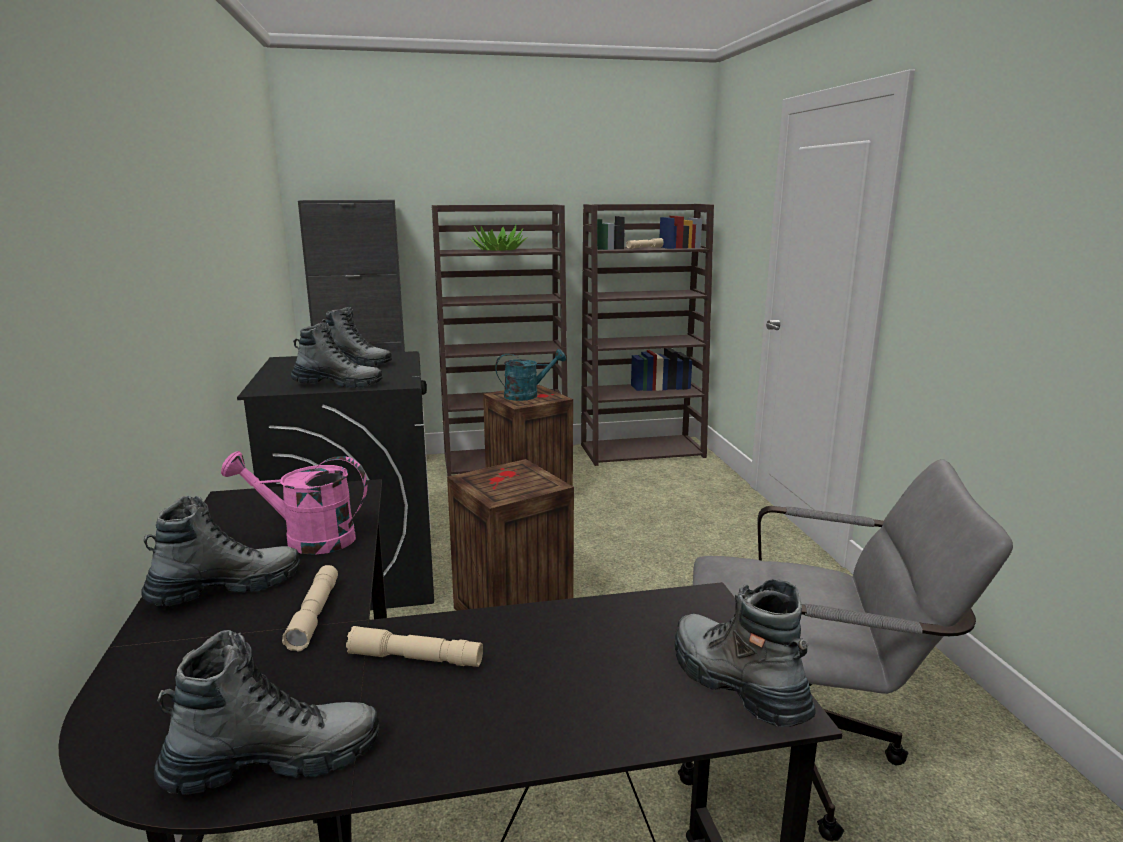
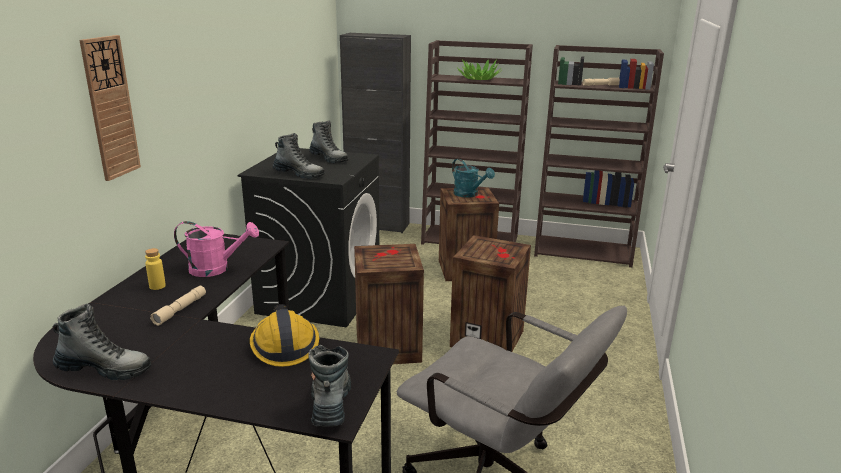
camera: 25 degrees right, 5 degrees up
boot [141,496,300,606] -> yellow bottle [145,248,166,290]
pink watering can [221,451,367,555] -> pink watering can turned 150 degrees clockwise [174,221,259,277]
beige flashlight [346,626,483,667] -> none
turquoise watering can [495,349,566,401] -> turquoise watering can turned 45 degrees clockwise [452,159,495,198]
none -> wall clock [79,35,141,181]
none -> hard hat [250,304,319,367]
none -> crate [450,235,531,352]

